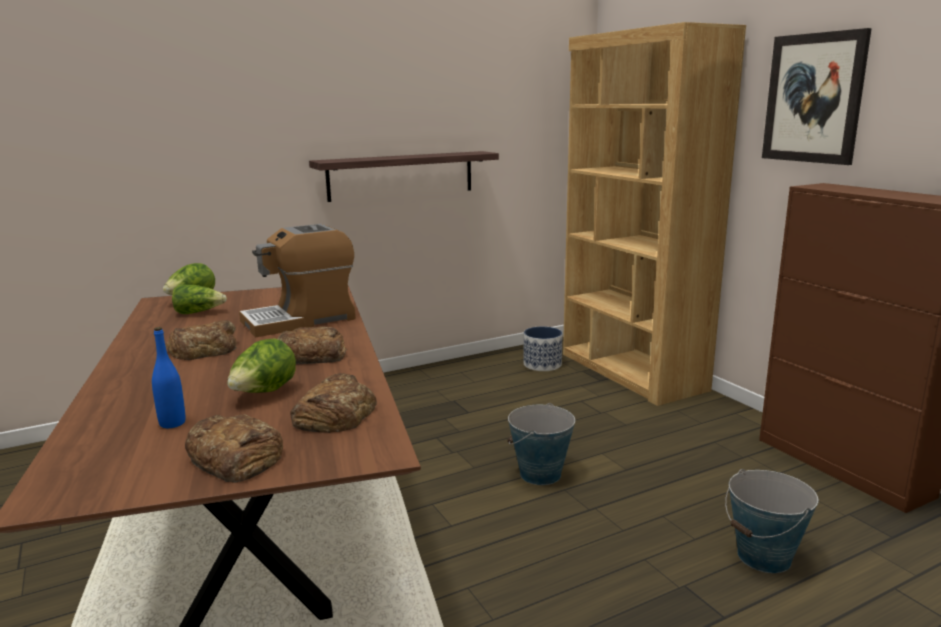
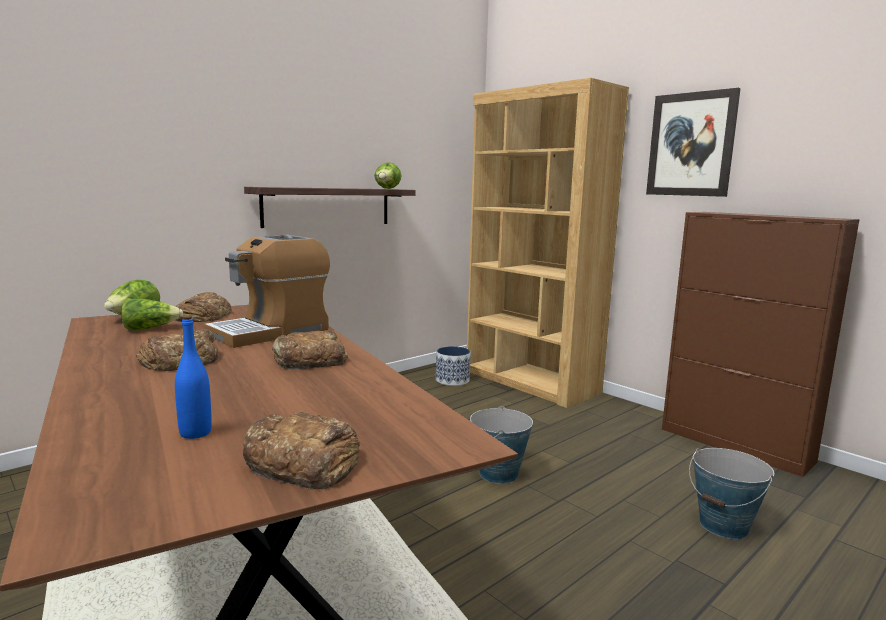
camera: 15 degrees left, 5 degrees down
lettuce [227,338,296,393] -> lettuce moved to [374,162,401,189]
bread [290,373,377,433] -> bread moved to [174,292,231,322]

